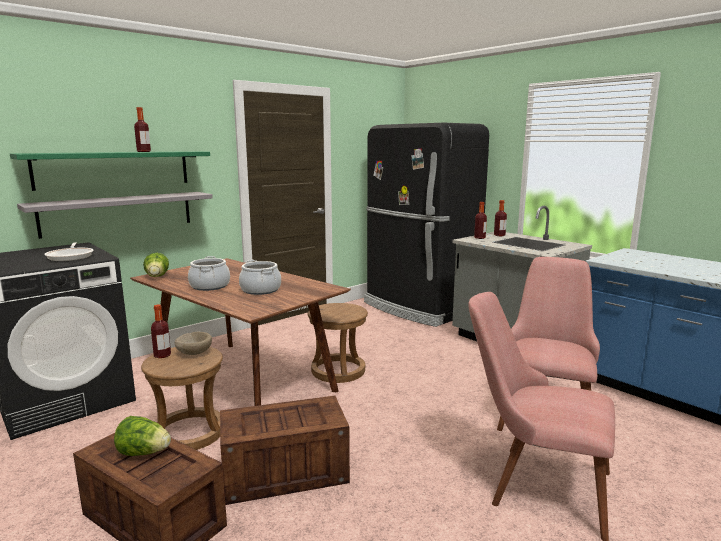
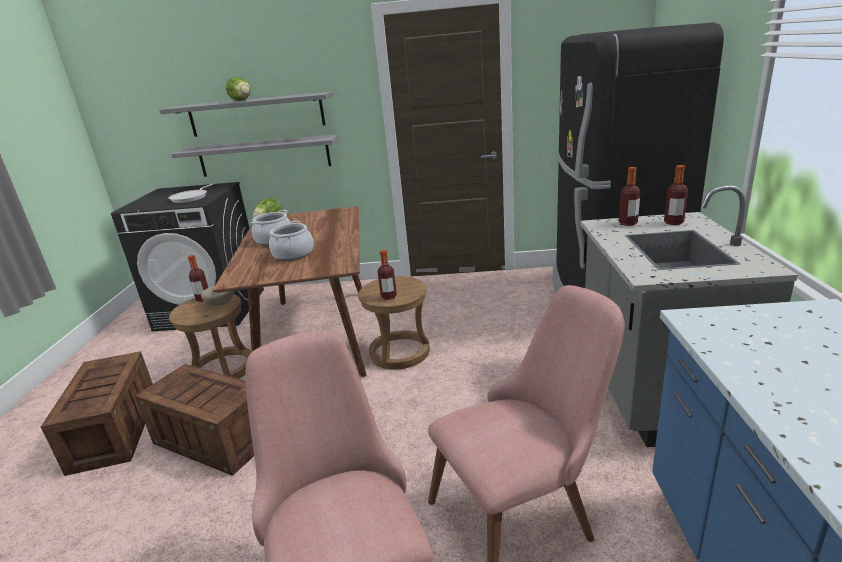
camera: 45 degrees right, 10 degrees up
green shelf [10,151,210,191] -> grey shelf [159,91,333,137]
lettuce [114,416,171,456] -> lettuce moved to [226,77,251,101]
bottle [134,107,151,152] -> bottle moved to [378,250,397,300]

